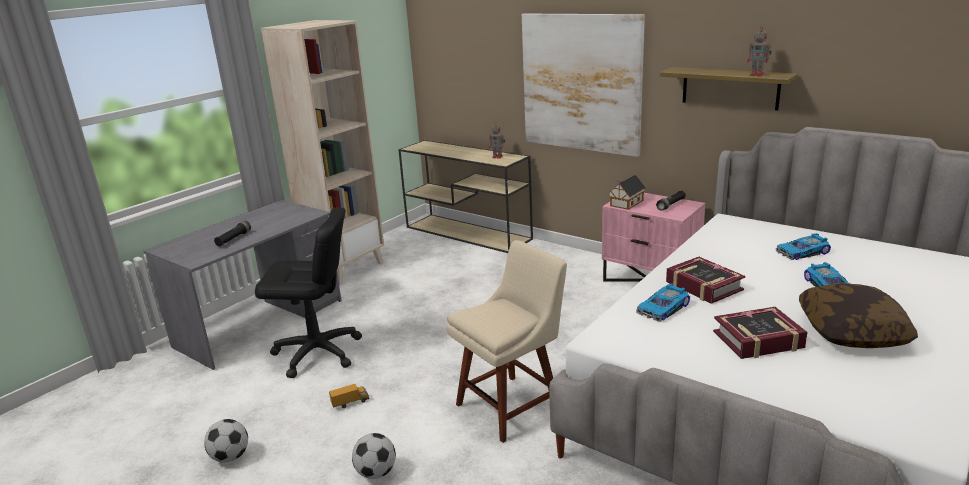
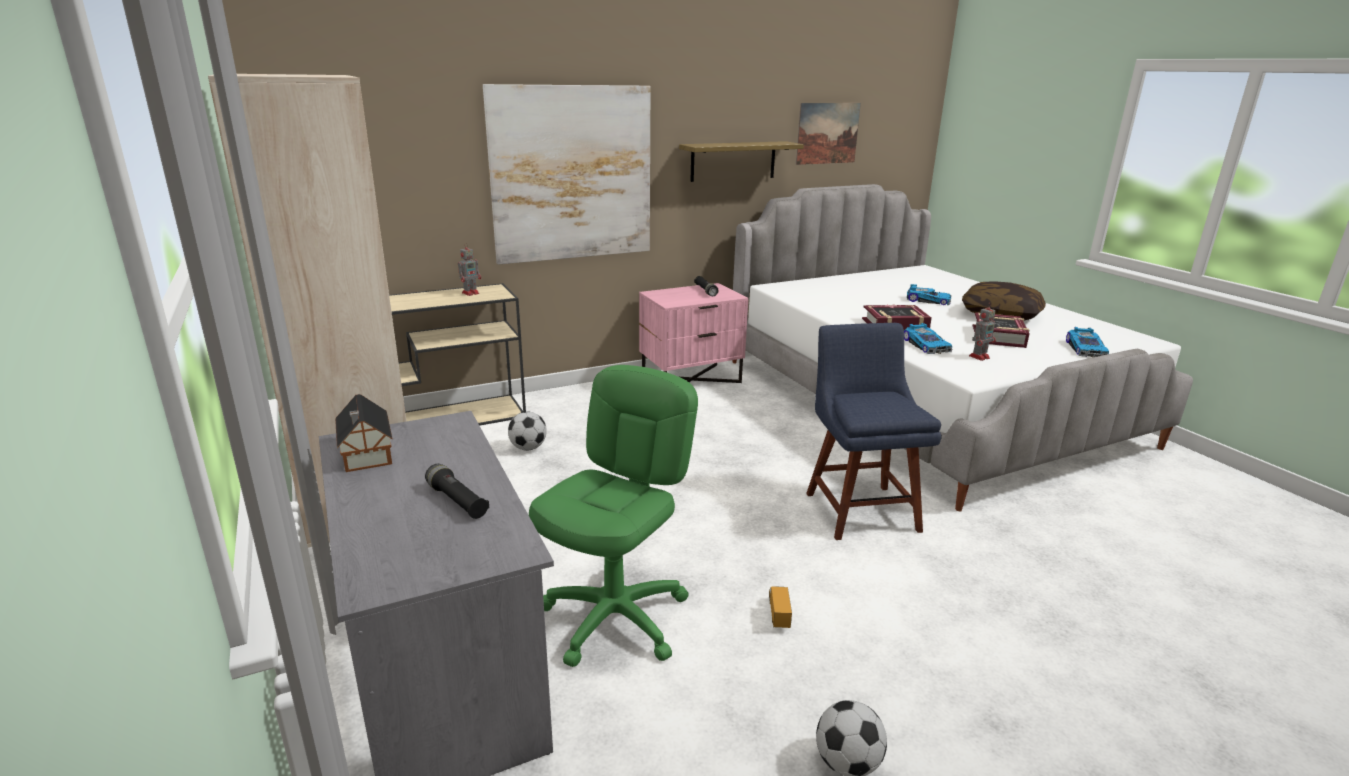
camera: 65 degrees left, 0 degrees up
black office chair [255,207,362,378] -> green office chair [529,365,698,667]
football [352,433,396,479] -> football moved to [508,412,547,451]
beige chair [446,240,567,443] -> blue chair [806,323,942,540]
toy house [609,175,646,210] -> toy house moved to [335,394,393,472]
toy robot [747,26,772,76] -> toy robot moved to [969,304,996,361]
toy car [776,233,831,260] -> toy car moved to [1066,327,1109,357]
none -> picture [796,103,861,165]

